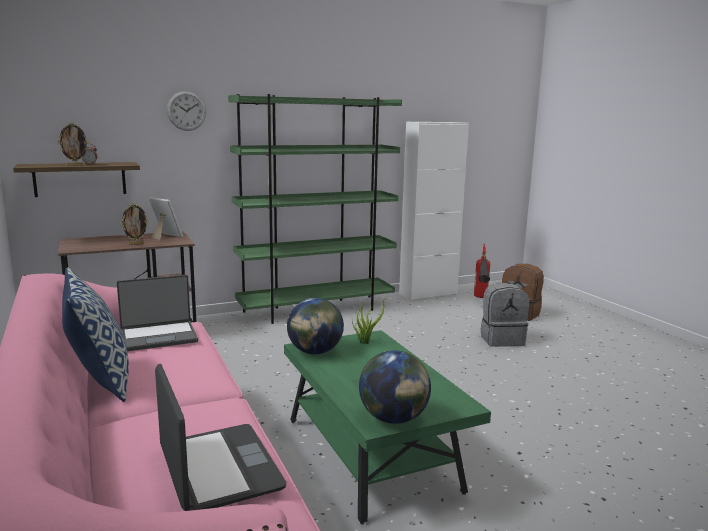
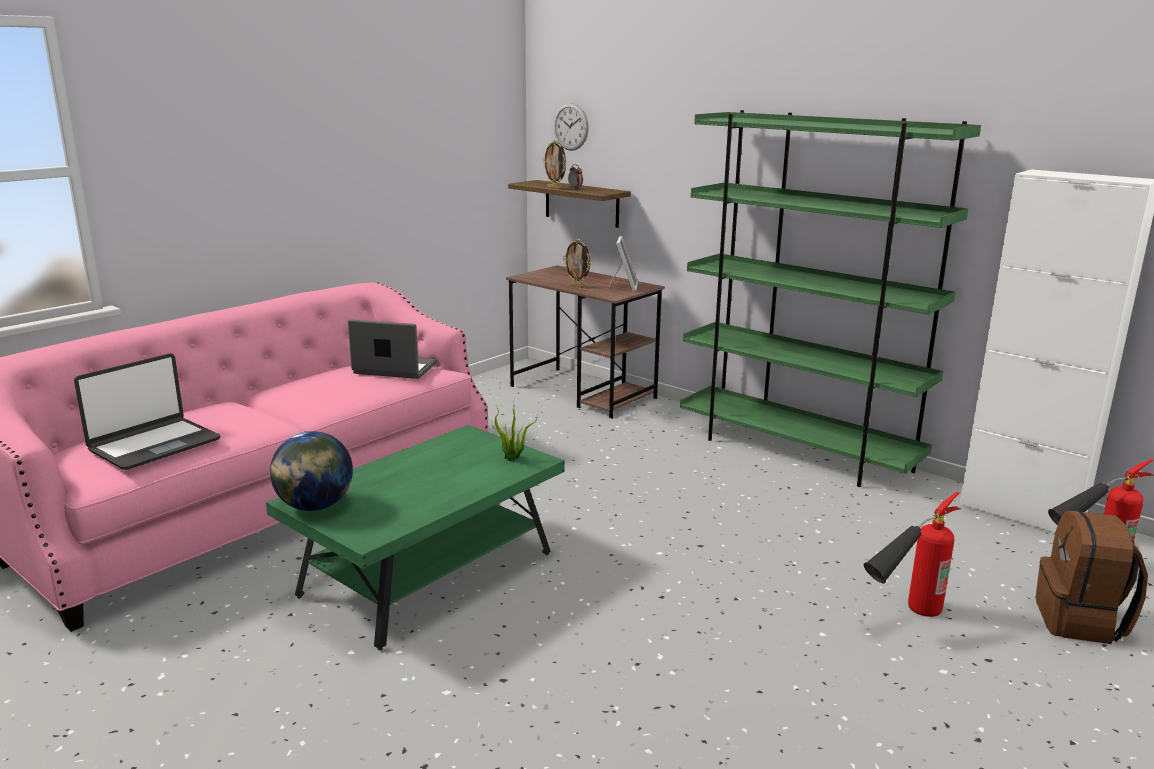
camera: 65 degrees right, 5 degrees up
pillow [62,267,129,402] -> none
laptop [117,275,198,351] -> laptop turned 150 degrees clockwise [348,319,437,379]
wall clock [167,91,206,131] -> wall clock moved to [553,103,589,151]
globe [287,298,344,354] -> none
grey backpack [481,283,529,347] -> fire extinguisher [864,492,961,617]

